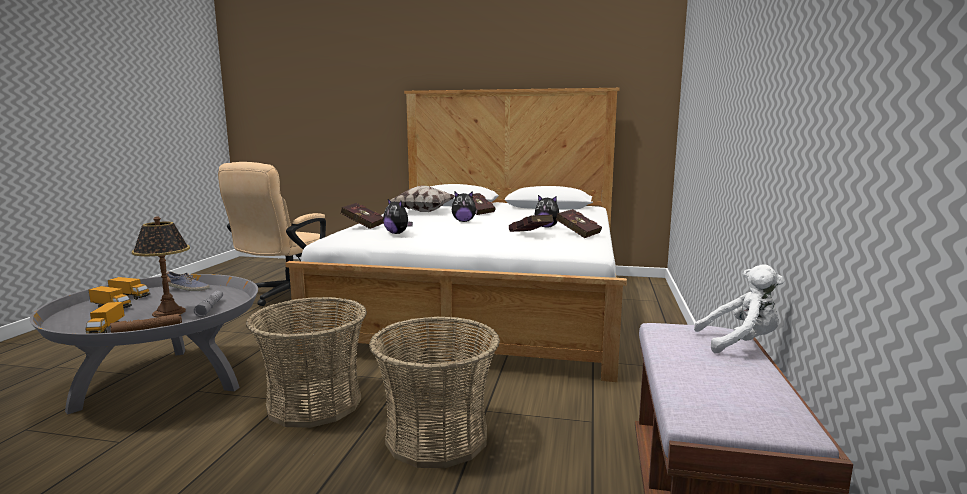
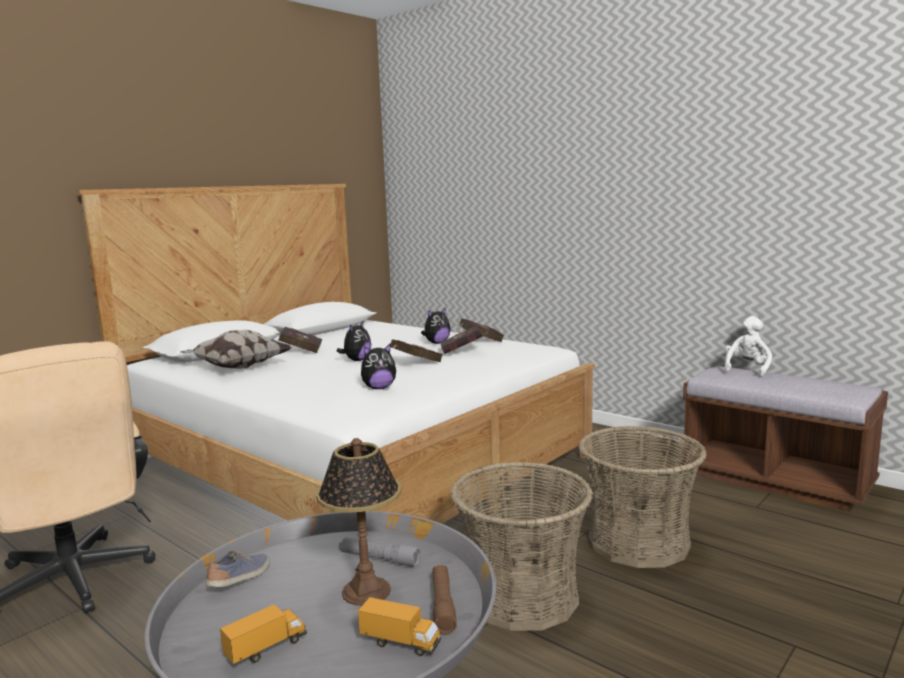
camera: 60 degrees left, 0 degrees up
toy truck [108,277,150,300] -> none
red book [340,203,384,229] -> red book moved to [390,339,443,362]

